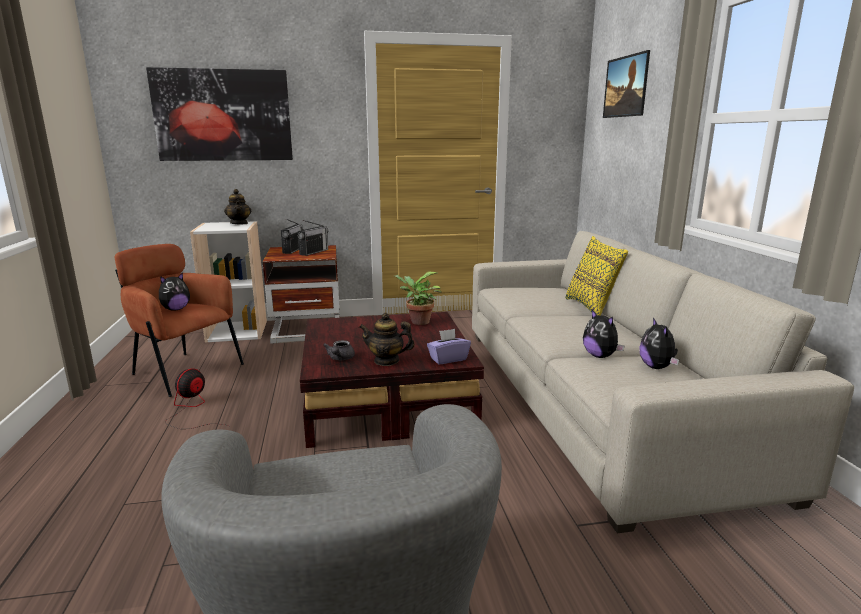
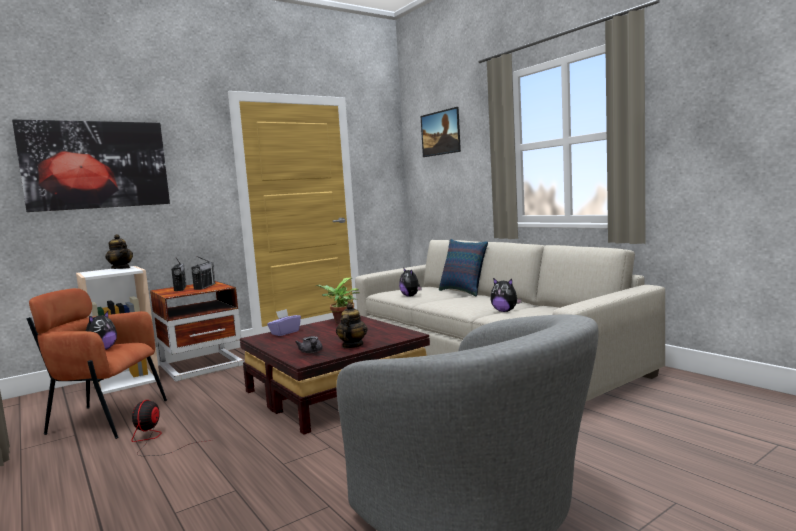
camera: 25 degrees left, 10 degrees down
teapot [359,313,415,366] -> teapot turned 120 degrees clockwise [336,303,368,348]
purple tissue box [427,329,471,365] -> purple tissue box moved to [267,309,301,336]
yellow pillow [566,236,628,316] -> blue pillow [439,239,488,296]
plush toy [639,317,679,369] -> plush toy moved to [399,268,422,297]

